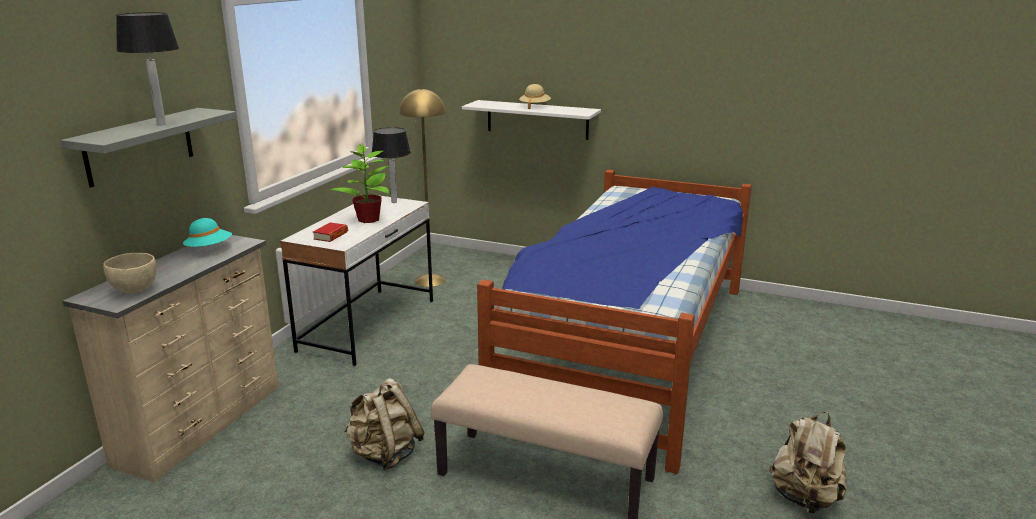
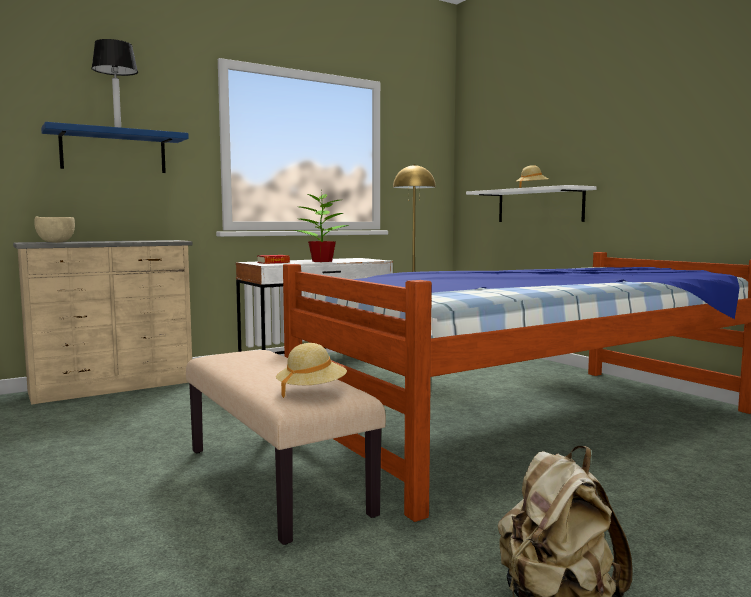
camera: 35 degrees right, 15 degrees down
grey shelf [60,108,237,188] -> blue shelf [41,122,189,173]
turquoise hat [183,218,232,247] -> none
beige backpack [344,378,425,471] -> none
table lamp [372,127,411,203] -> none
none -> beige hat [276,343,347,398]

